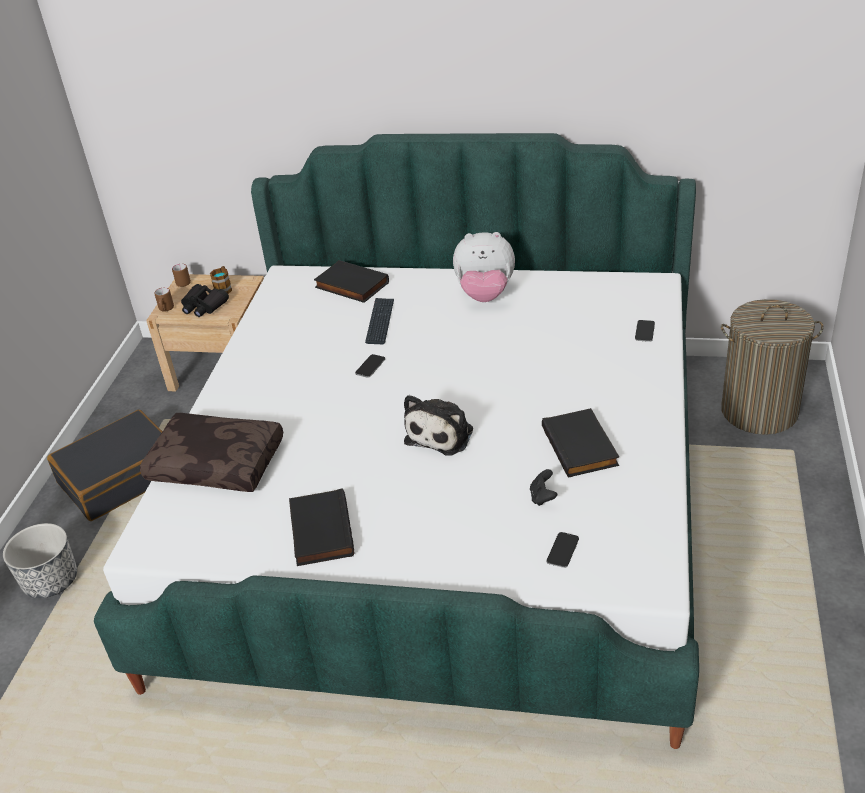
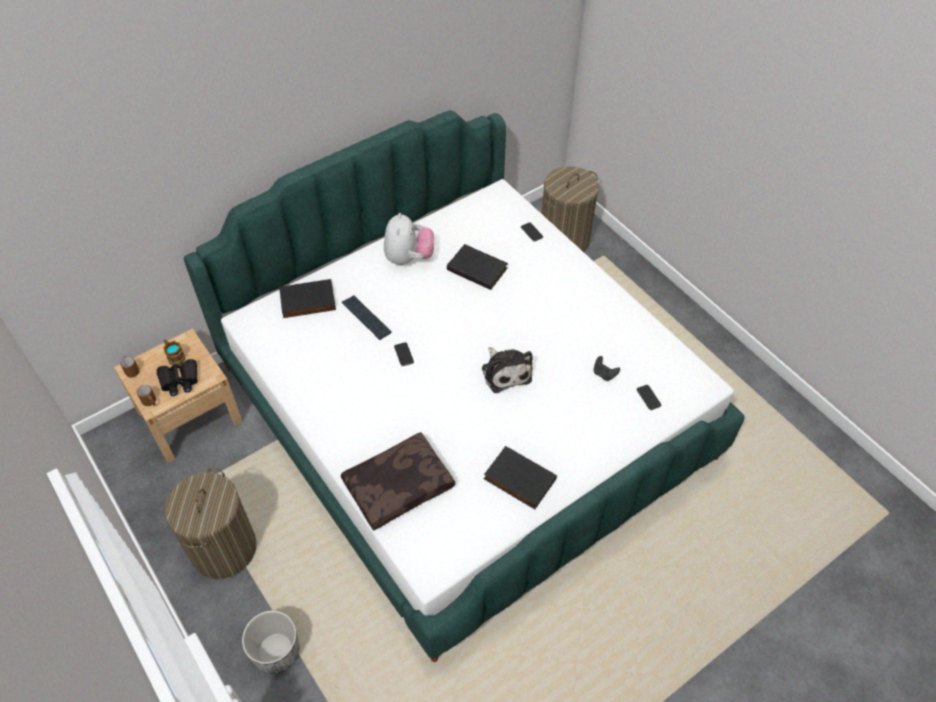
camera: 50 degrees left, 15 degrees up
black suitcase [47,410,163,521] -> laundry basket [164,467,257,579]
plush toy [453,232,515,302] -> plush toy turned 45 degrees counterclockwise [384,213,434,265]
black book [542,408,619,478] -> black book moved to [447,244,508,290]

